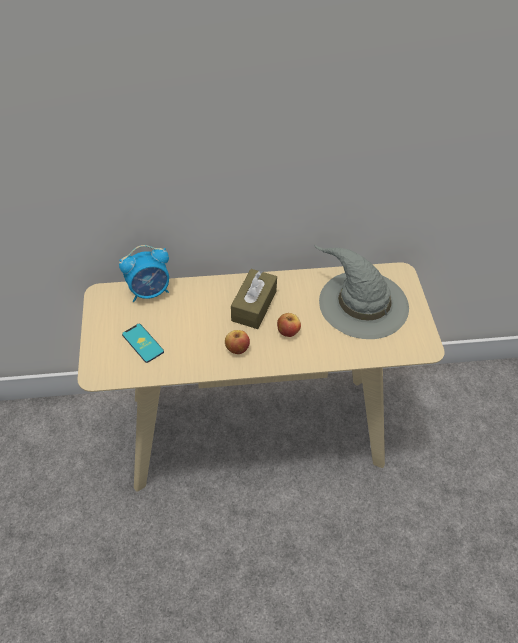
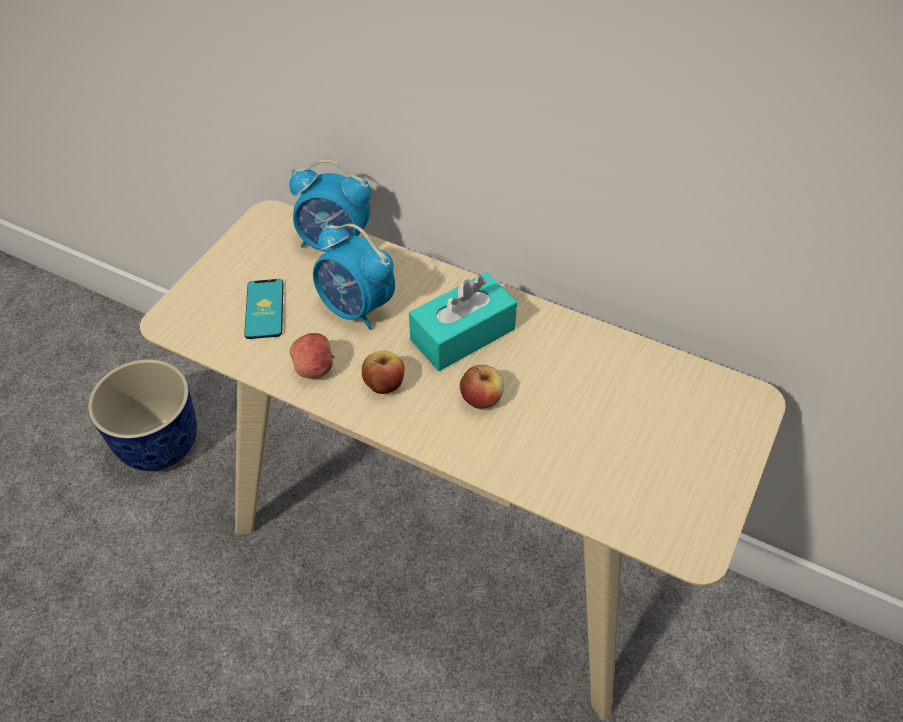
camera: 35 degrees right, 0 degrees up
brown tissue box [231,269,277,329] -> turquoise tissue box [409,272,517,371]
grey hat [313,244,409,339] -> none
none -> planter [88,359,197,471]
none -> apple [290,333,335,379]
none -> alarm clock [313,224,395,330]

